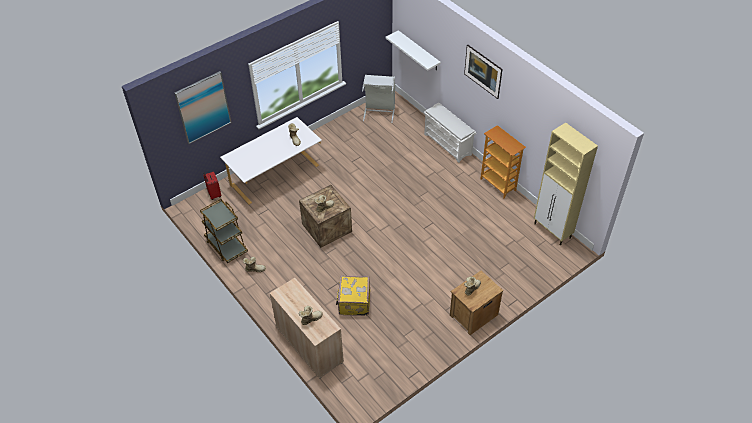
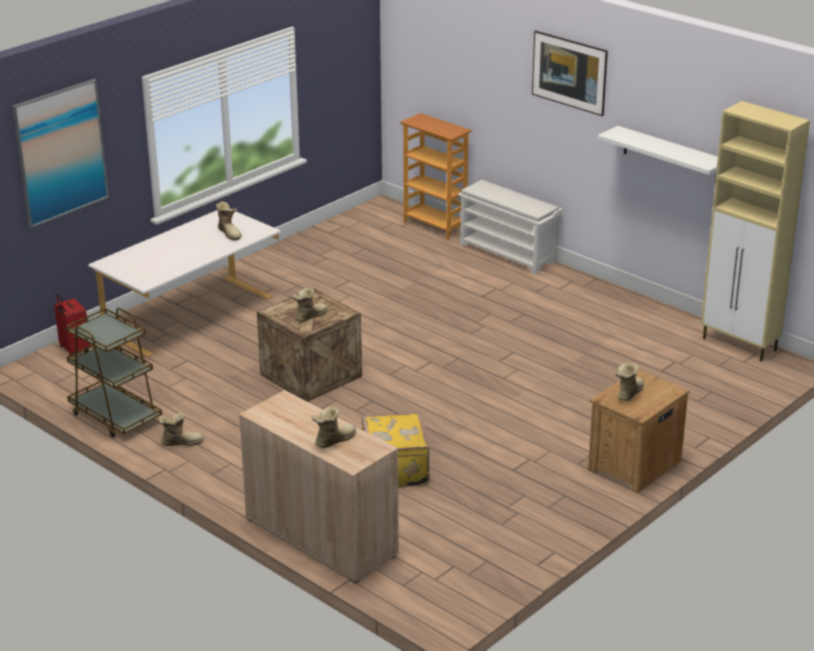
camera: 10 degrees left, 20 degrees down
grey laundry basket [362,75,395,122] -> none
white shelf [386,30,441,71] -> white shelf moved to [598,126,718,180]
bookcase [481,125,526,198] -> bookcase moved to [400,113,472,240]

